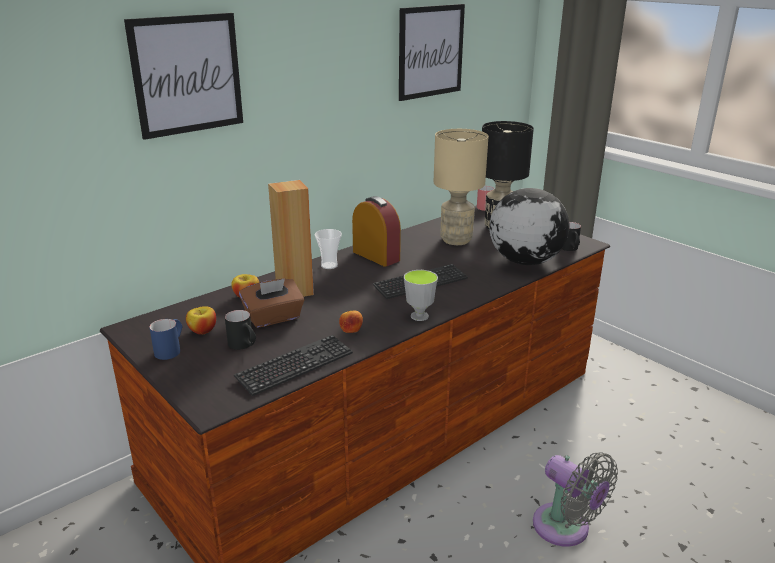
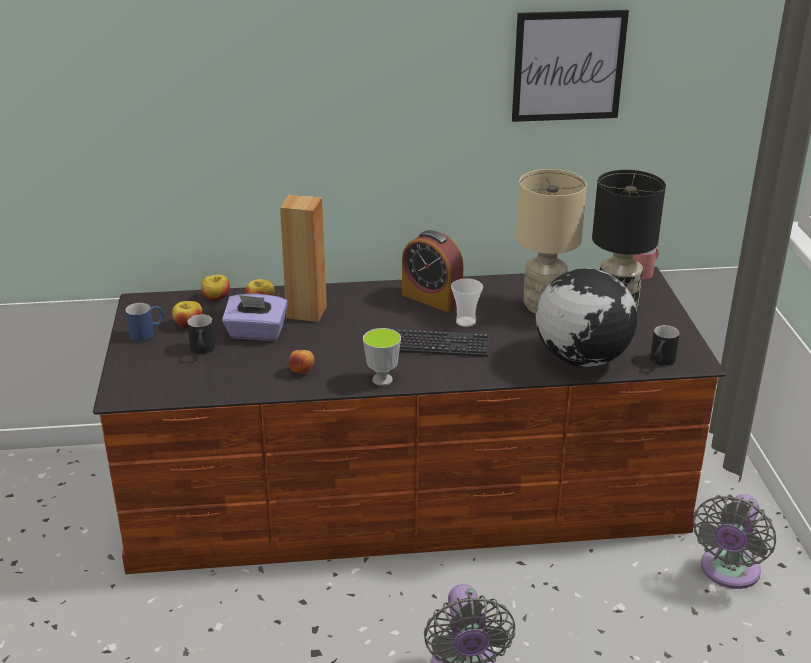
camera: 35 degrees right, 5 degrees up
picture [124,13,243,140] -> none
keyboard [234,335,353,396] -> none
brown tissue box [239,279,305,328] -> purple tissue box [222,294,288,341]
cup [315,229,342,269] -> cup moved to [451,278,483,327]
alarm clock [352,196,401,267] -> alarm clock turned 135 degrees clockwise [402,230,463,312]
none -> apple [201,275,230,301]
none -> grey fan [693,494,776,589]

